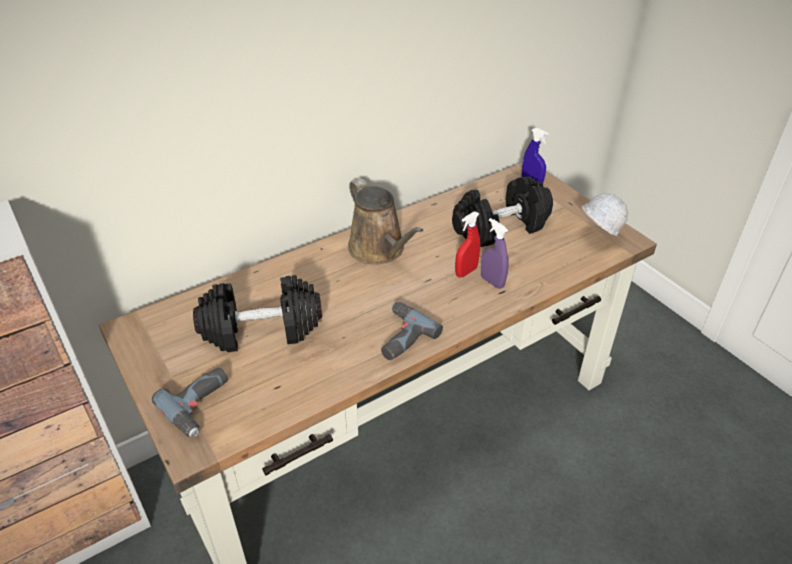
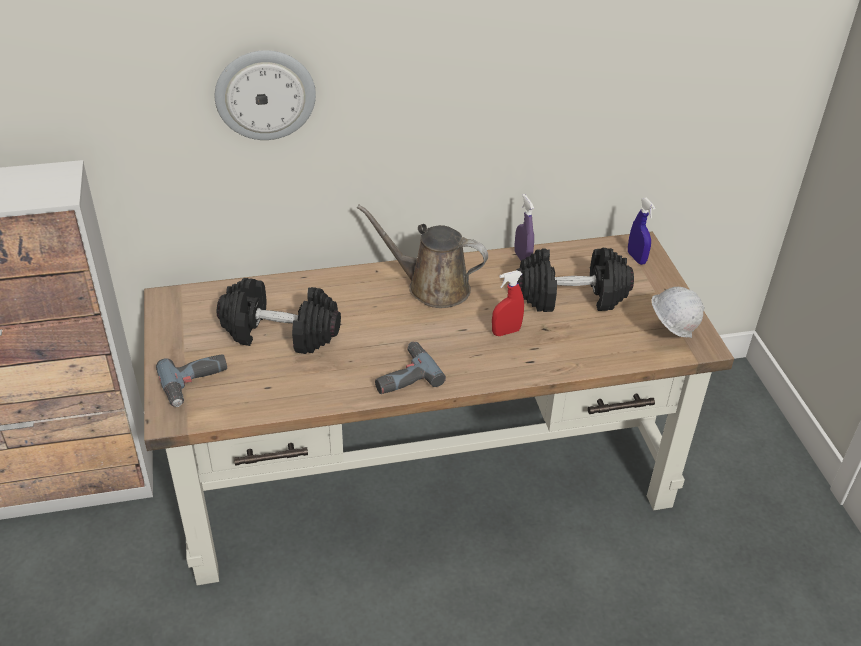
camera: 20 degrees right, 0 degrees up
brown watering can [348,178,424,265] -> brown watering can turned 120 degrees clockwise [357,205,488,308]
purple spray bottle [481,218,509,289] -> purple spray bottle moved to [514,194,534,260]
none -> wall clock [215,50,316,140]

